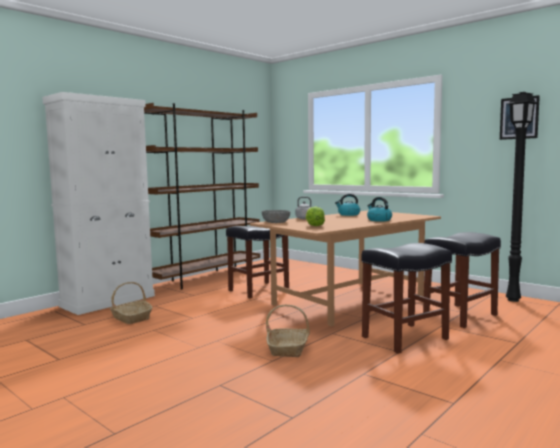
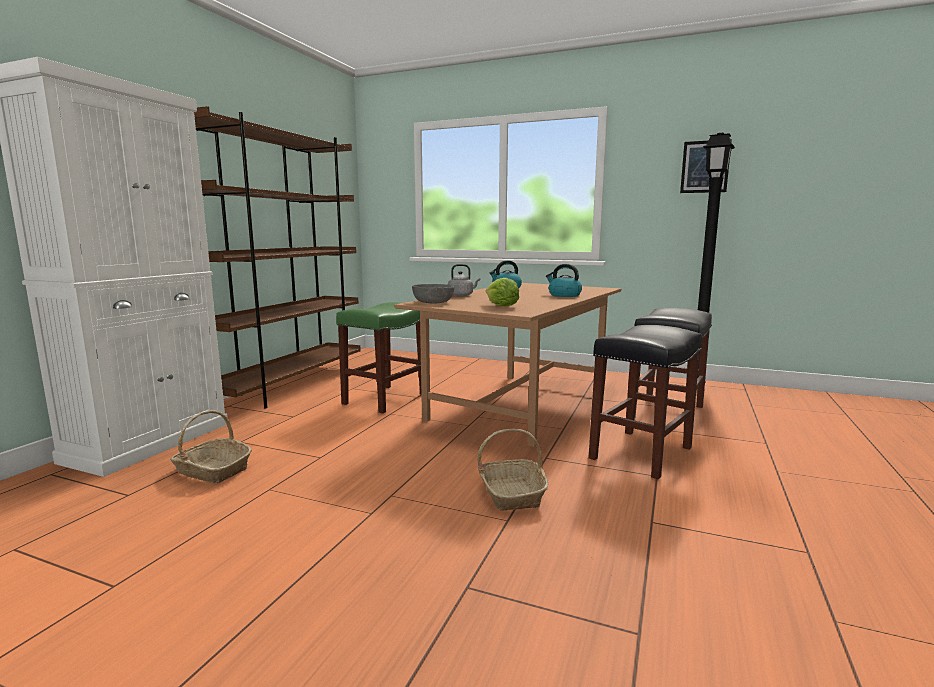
camera: 20 degrees left, 5 degrees up
black stool [226,226,289,298] -> green stool [336,302,421,413]

